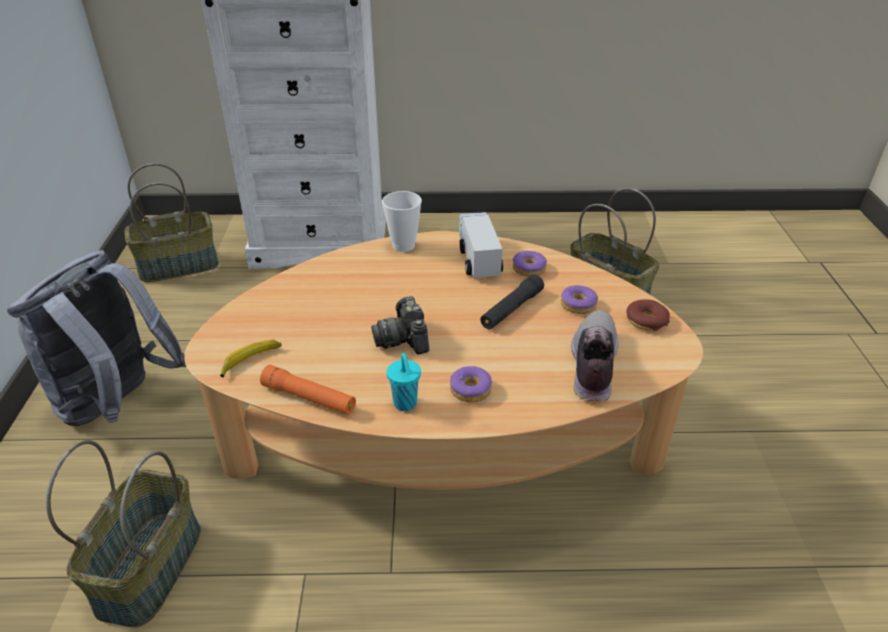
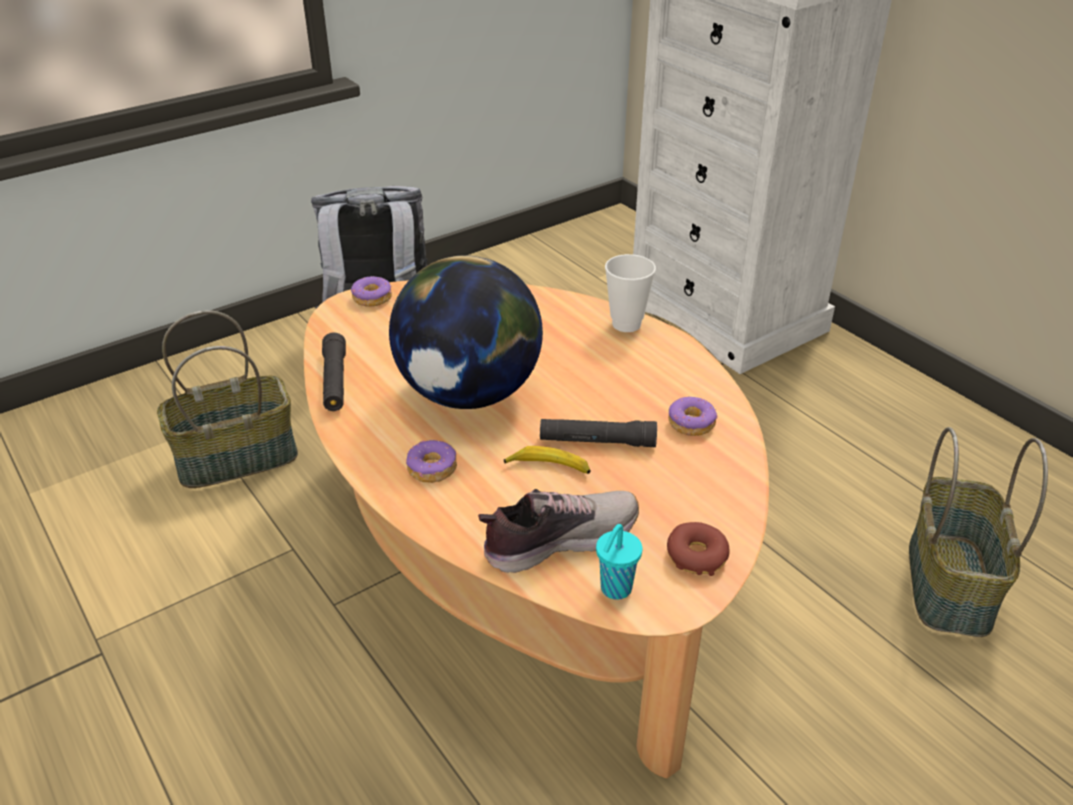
camera: 55 degrees right, 0 degrees up
basket [124,163,219,282] -> none
banana [220,339,282,377] -> banana moved to [504,446,591,474]
orange flashlight [260,365,356,415] -> black flashlight [322,332,346,411]
camera [371,296,429,355] -> globe [389,255,543,409]
turquoise cup [387,353,421,411] -> turquoise cup moved to [596,524,643,600]
toy truck [459,212,503,278] -> none
donut [561,285,598,314] -> donut moved to [351,276,392,307]

